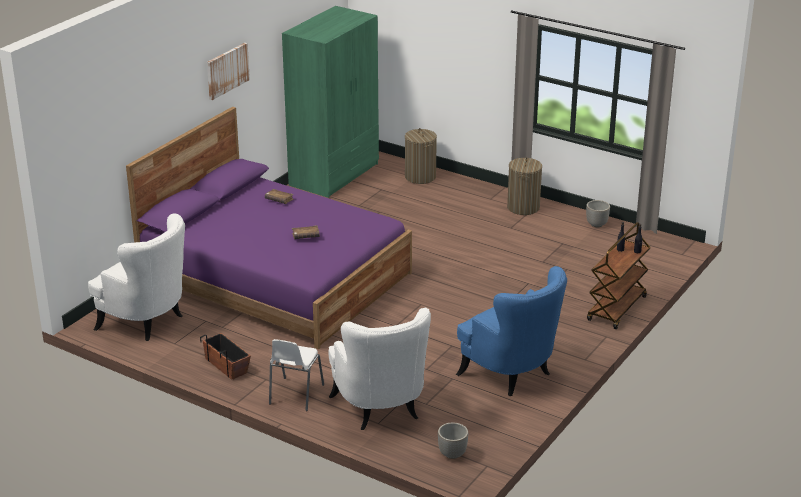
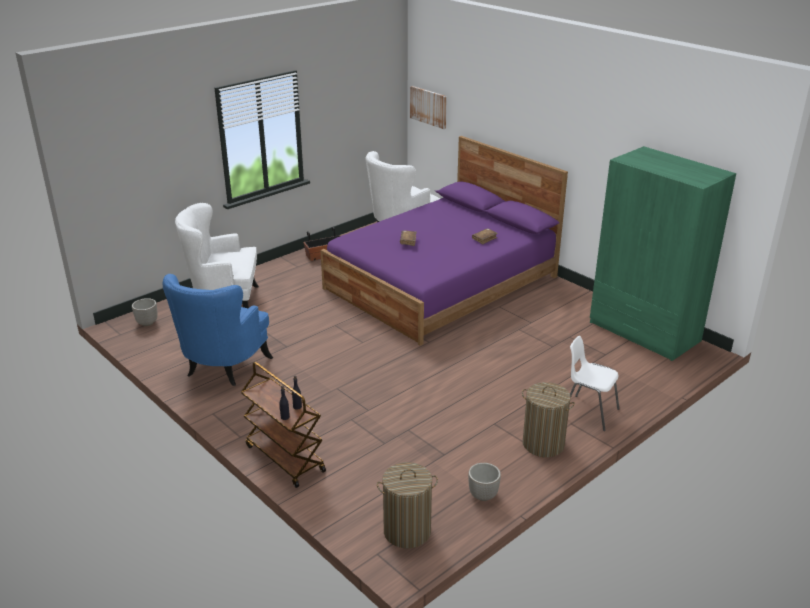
camera: 105 degrees right, 0 degrees up
picture [207,43,250,100] -> picture moved to [410,86,447,129]
white chair [269,339,324,411] -> white chair moved to [570,336,619,431]
laundry basket [405,128,437,184] -> laundry basket moved to [377,462,438,548]
blue armchair [456,266,567,396] -> blue armchair turned 45 degrees counterclockwise [163,274,273,386]

